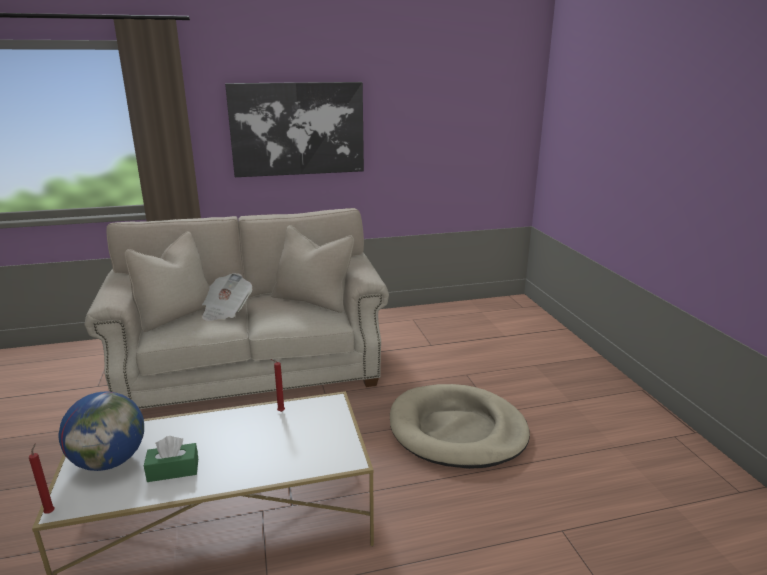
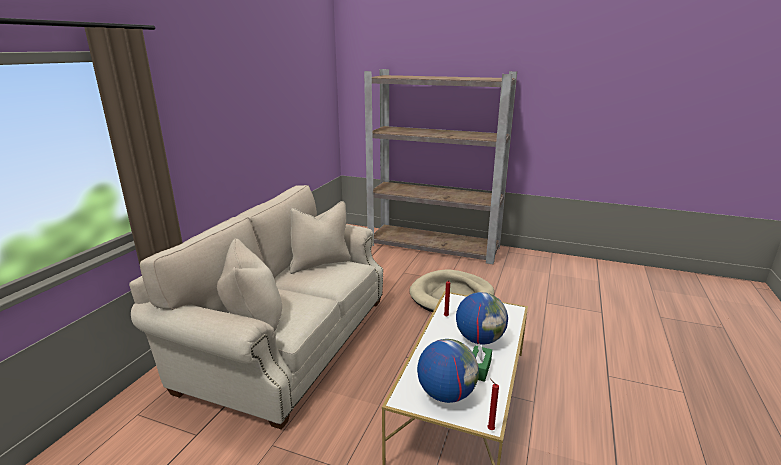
camera: 55 degrees left, 0 degrees up
newspaper [202,273,252,321] -> none
picture [225,82,364,177] -> none
none -> brown bookcase [364,69,517,264]
none -> globe [456,292,508,344]

